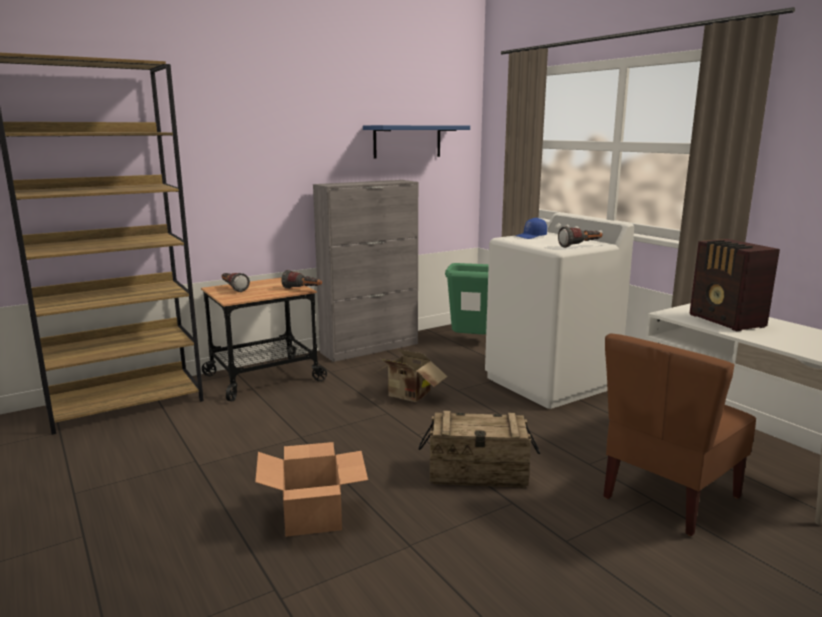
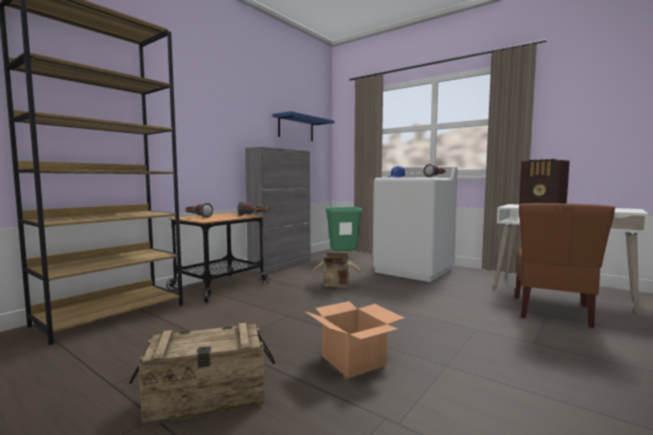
camera: 20 degrees left, 10 degrees down
crate [418,410,540,488] -> crate moved to [129,322,276,425]

